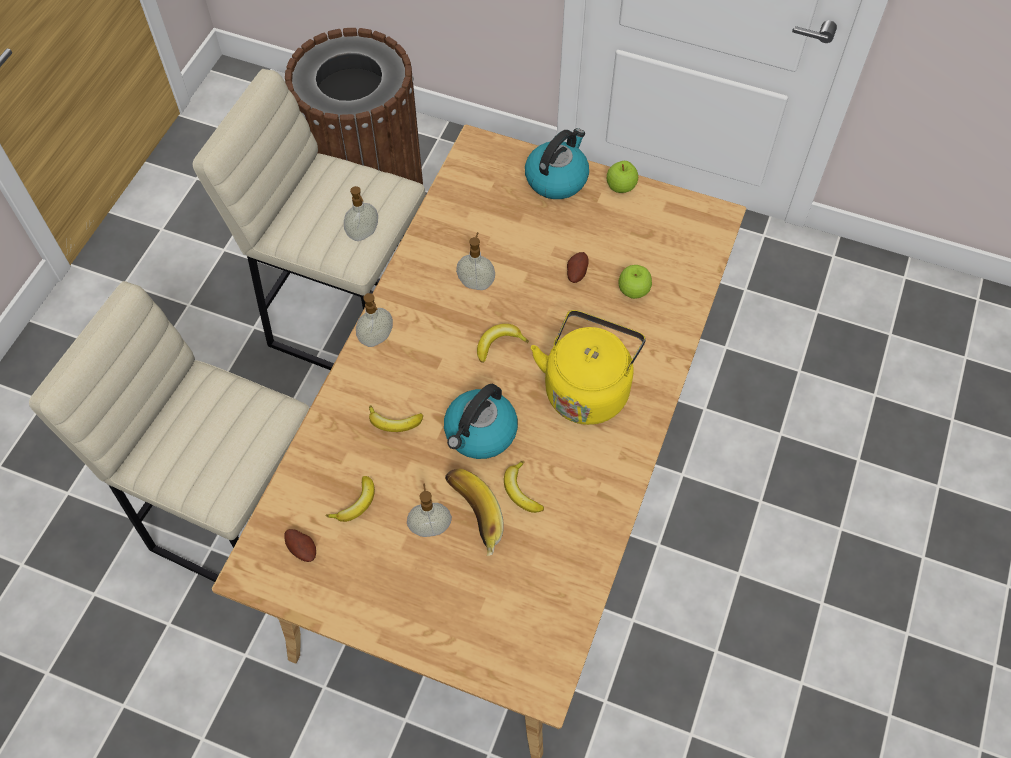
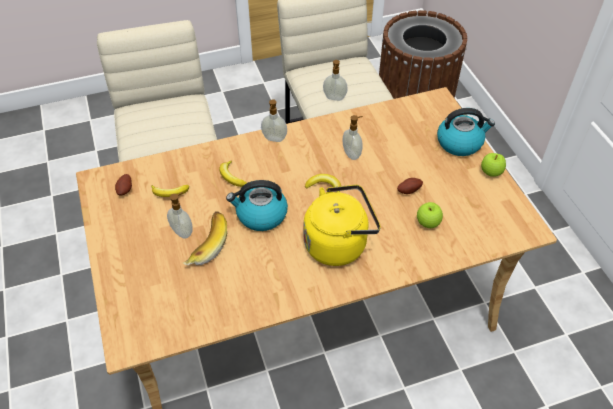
camera: 50 degrees right, 10 degrees down
banana [504,461,544,513] -> none

